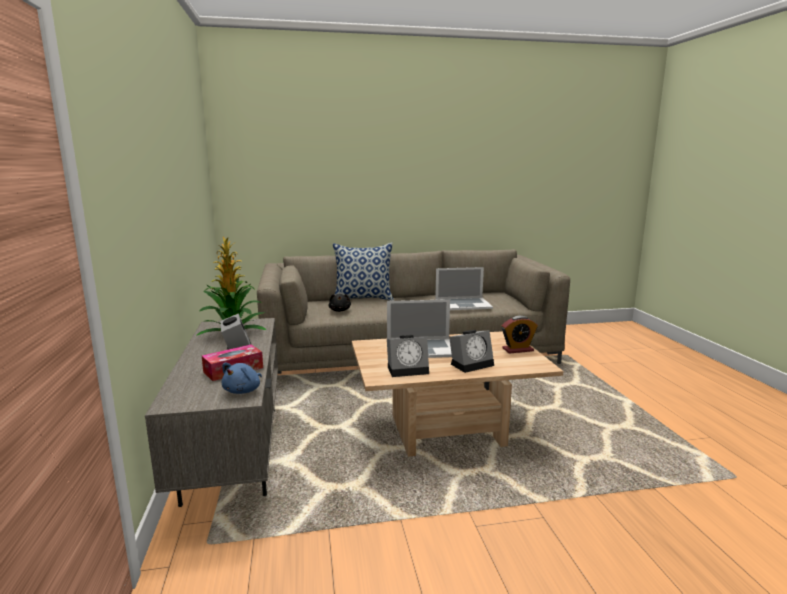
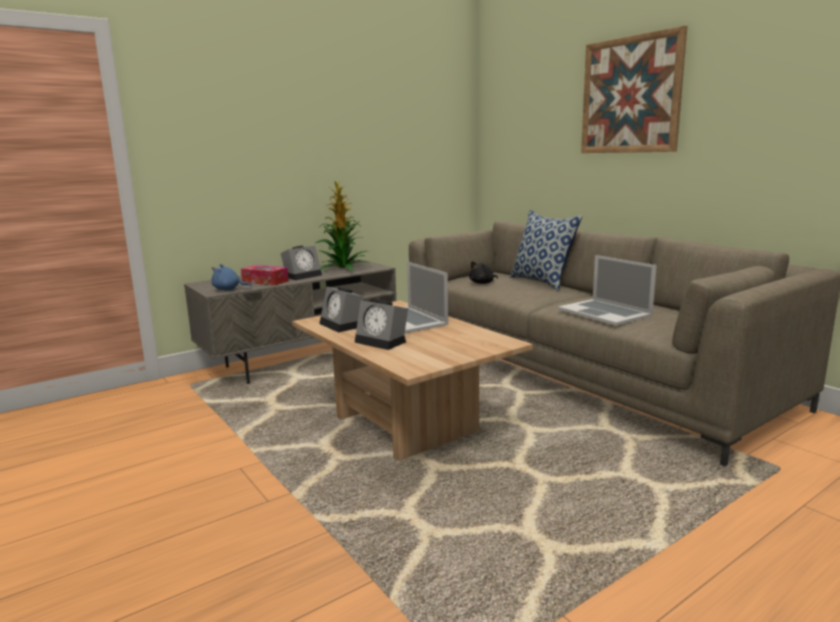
camera: 65 degrees right, 0 degrees up
alarm clock [501,316,538,354] -> none
none -> picture [581,26,687,153]

